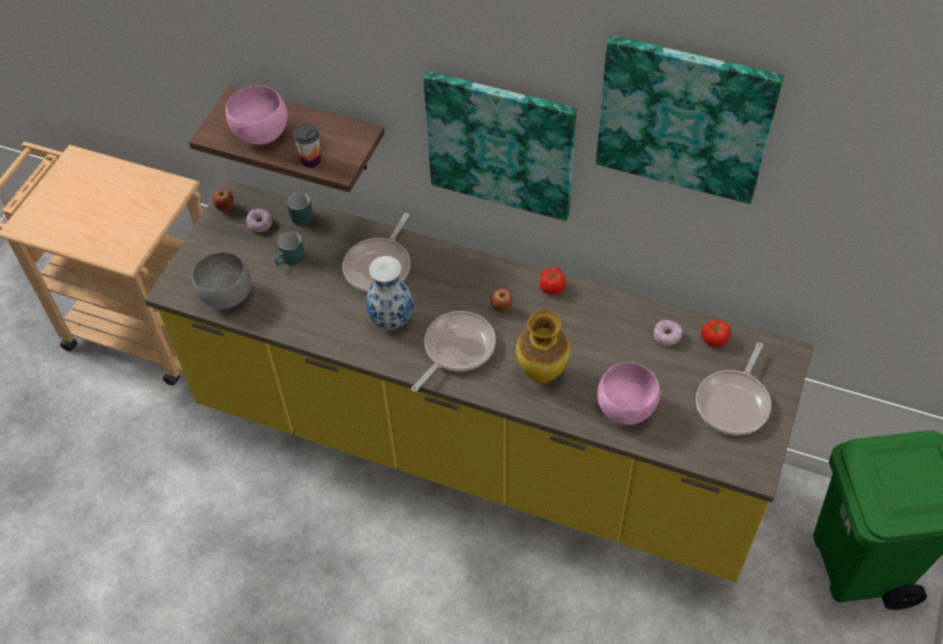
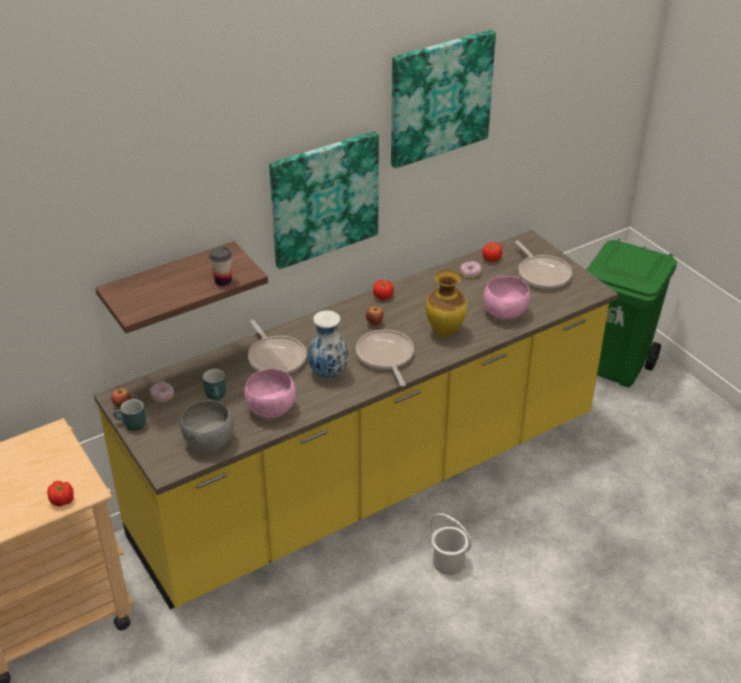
camera: 55 degrees left, 15 degrees down
pink bowl [226,85,288,145] -> pink bowl moved to [245,369,296,418]
turquoise mug [286,192,313,226] -> turquoise mug moved to [113,399,146,431]
none -> tomato [47,481,74,506]
none -> white bucket [430,513,471,575]

